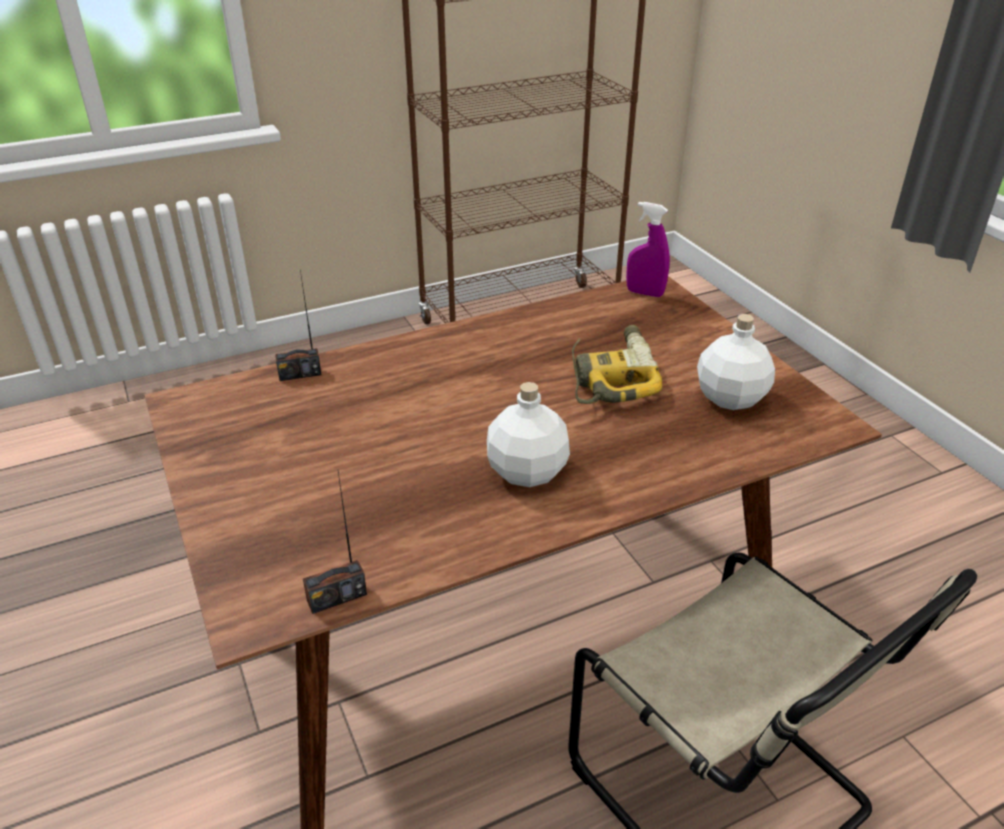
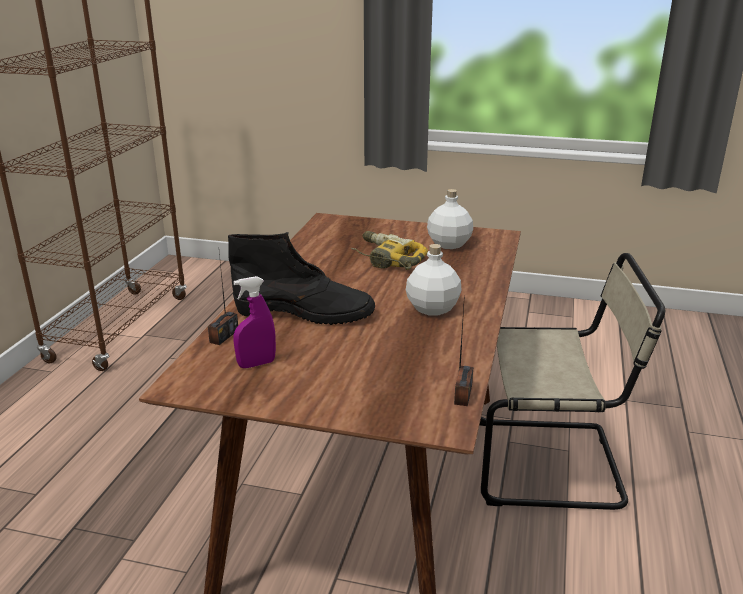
camera: 50 degrees left, 10 degrees down
purple spray bottle [626,202,670,297] -> purple spray bottle moved to [233,276,276,368]
none -> black boot [228,232,375,325]

